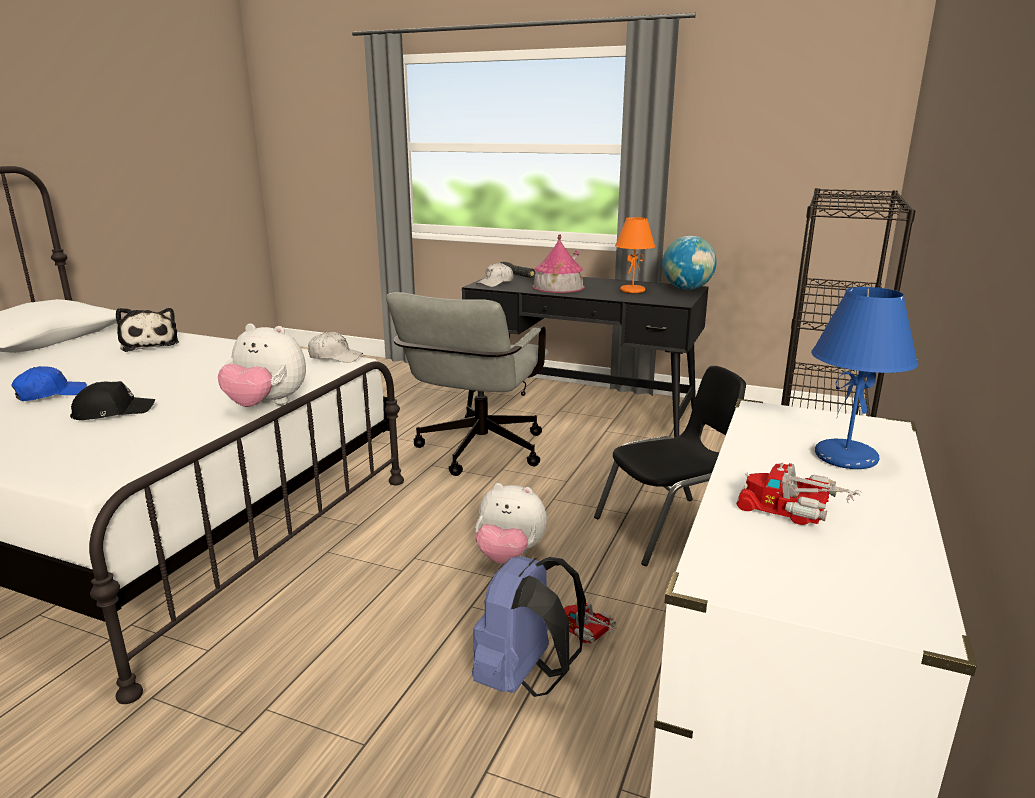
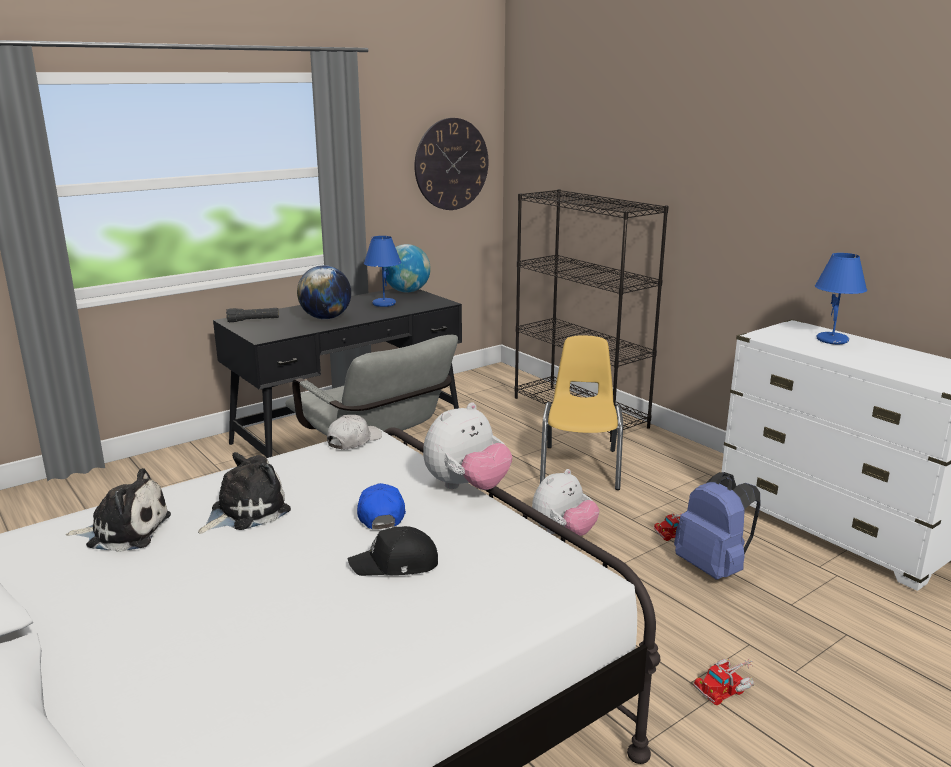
camera: 60 degrees left, 0 degrees up
blue cap [12,366,87,401] -> blue cap moved to [357,483,406,529]
black cap [70,381,155,420] -> black cap turned 105 degrees counterclockwise [348,526,438,576]
white cap [476,262,513,287] -> none
toy house [532,234,585,293] -> globe [297,265,351,319]
black chair [594,366,746,566] -> yellow chair [540,335,623,490]
orange table lamp [615,217,655,293] -> blue table lamp [364,236,401,307]
toy truck [736,462,862,525] -> toy truck moved to [693,659,755,705]
none -> plush toy [198,452,291,534]
none -> wall clock [414,118,488,210]

